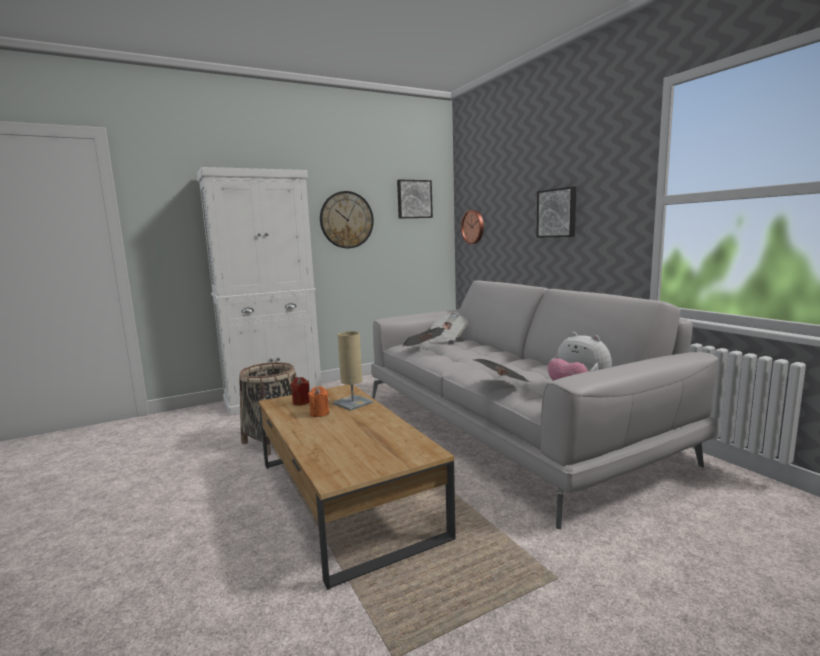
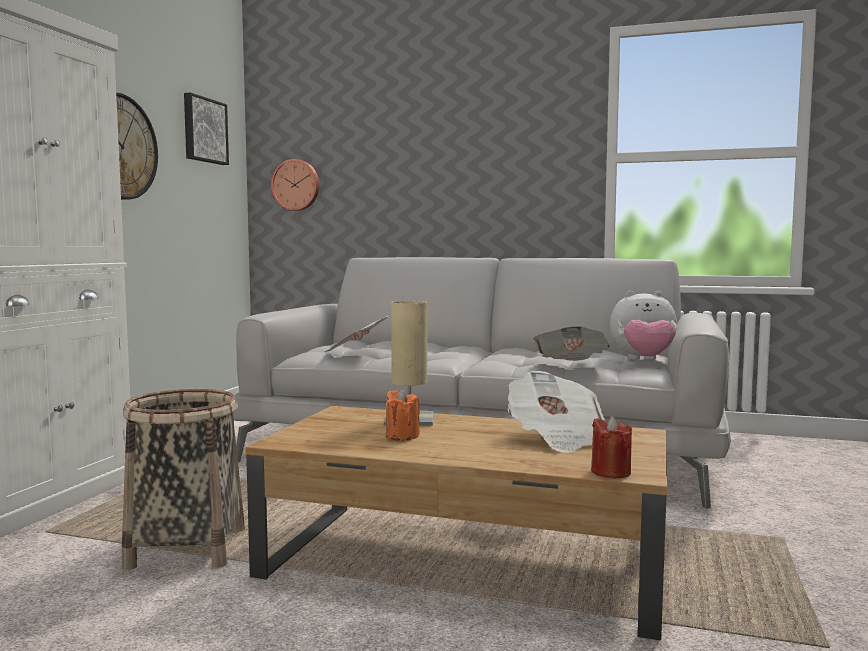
camera: 45 degrees left, 5 degrees down
red candle [290,377,310,406] -> red candle moved to [591,416,632,478]
newspaper [430,312,468,343] -> newspaper moved to [508,371,605,453]
picture [537,186,576,238] -> none

